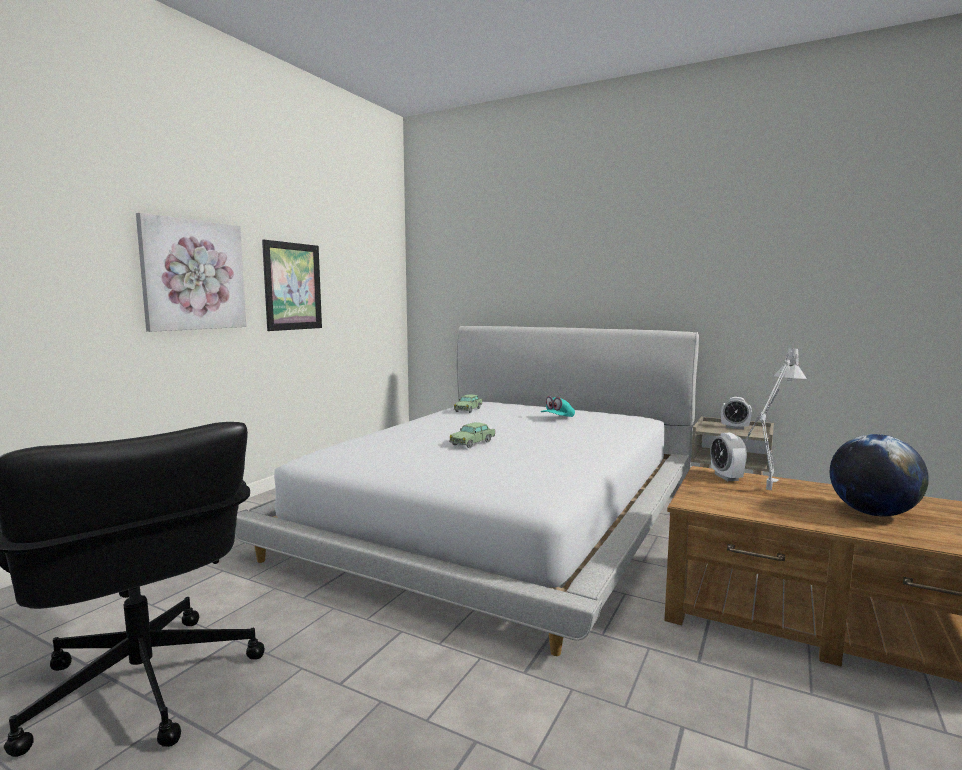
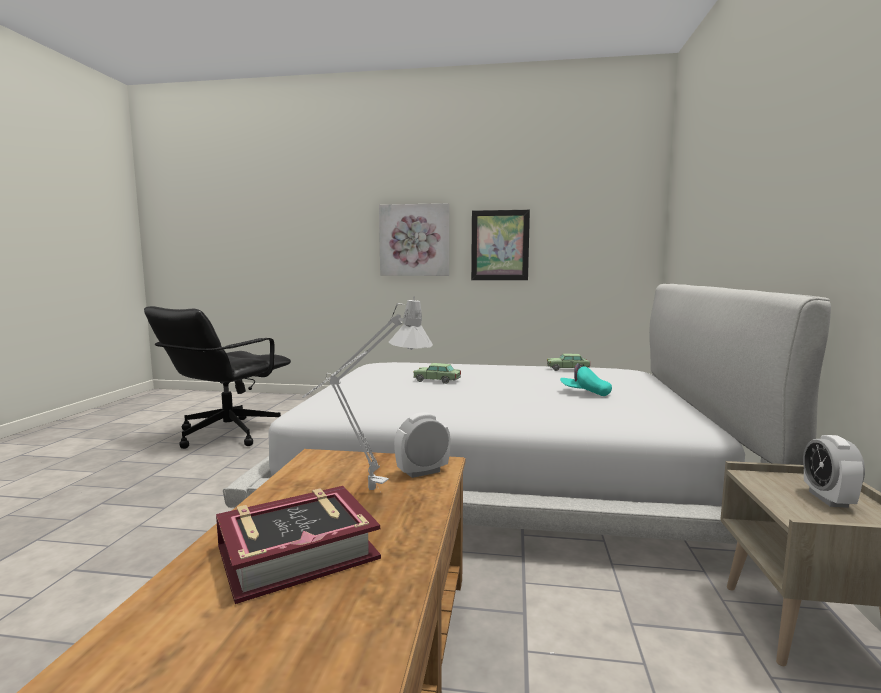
camera: 70 degrees right, 0 degrees up
globe [830,434,929,516] -> book [216,486,381,604]

